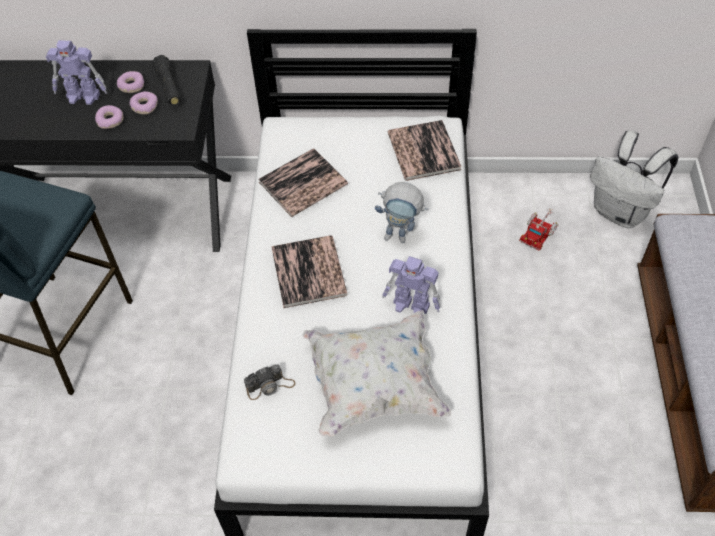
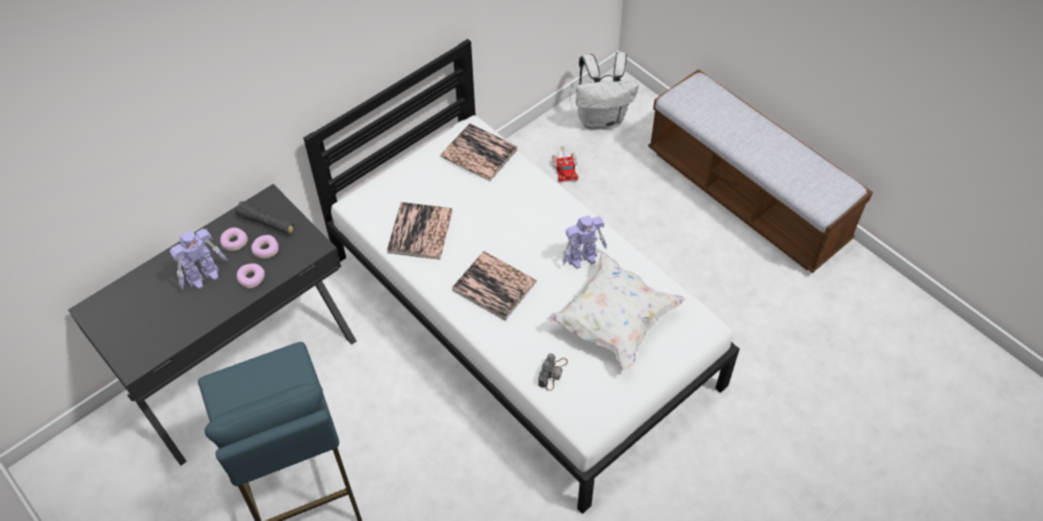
camera: 45 degrees left, 0 degrees up
toy robot [375,182,428,243] -> none

